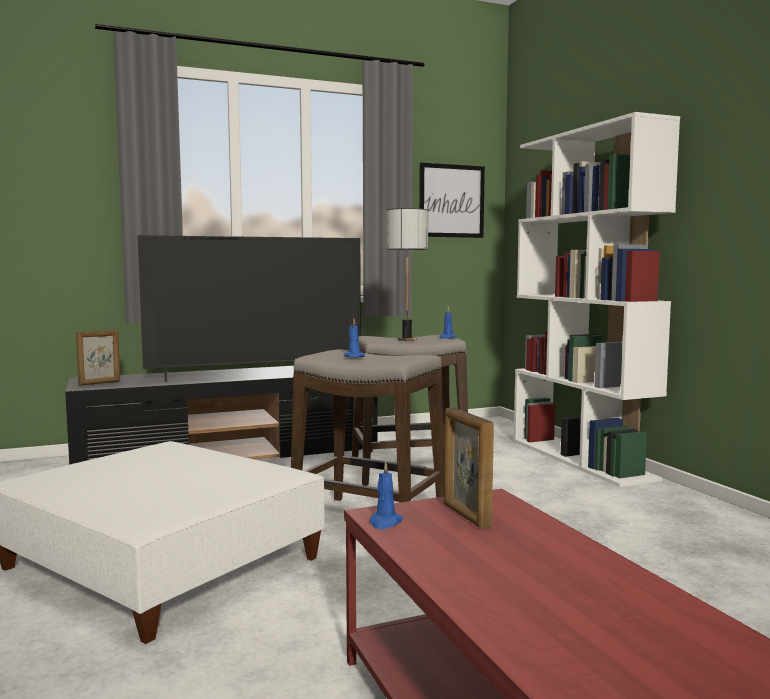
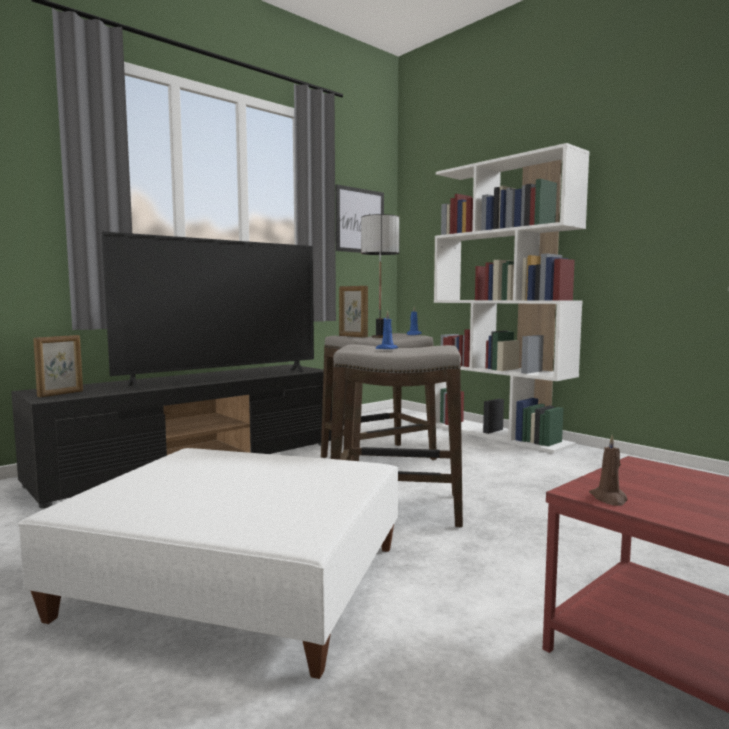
camera: 20 degrees left, 0 degrees up
blue candle [369,461,403,529] -> brown candle [589,435,628,506]
picture frame [444,407,494,529] -> picture frame moved to [339,286,368,338]

